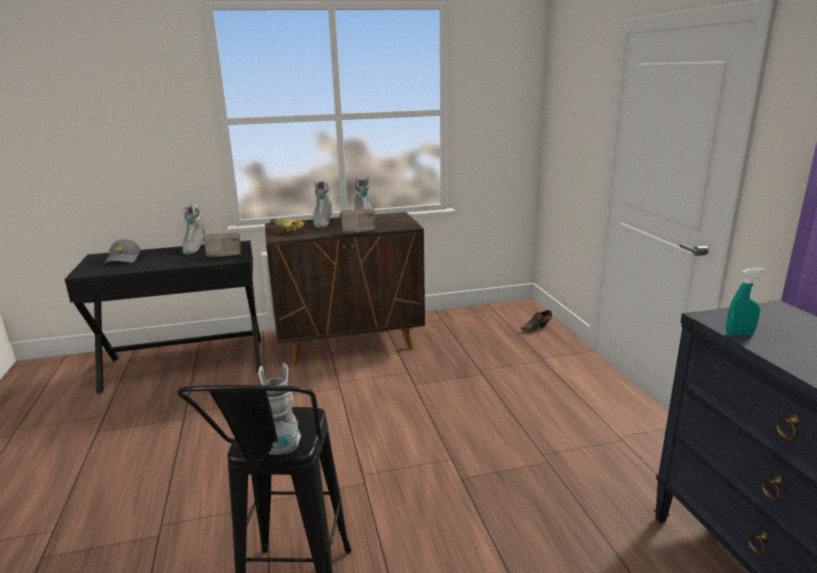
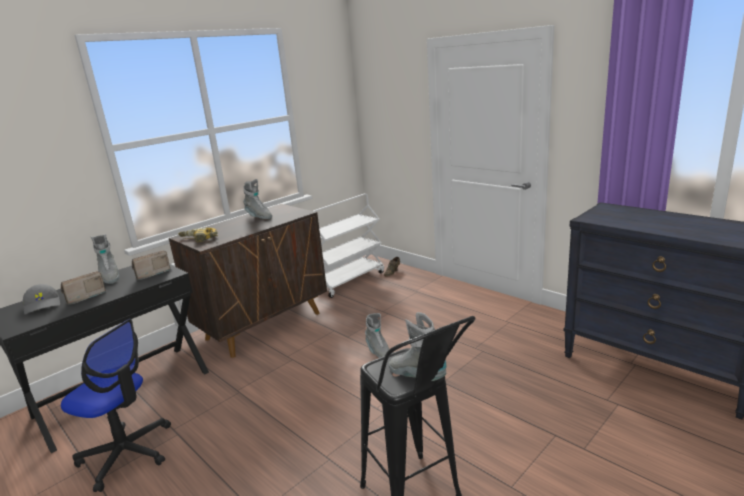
camera: 30 degrees left, 0 degrees up
grey boot [313,180,333,228] -> grey boot moved to [365,313,389,358]
radio [339,209,376,234] -> radio moved to [61,271,107,305]
turquoise spray bottle [726,268,765,336] -> none
none -> office chair [61,319,171,492]
none -> white cart [313,194,384,298]

